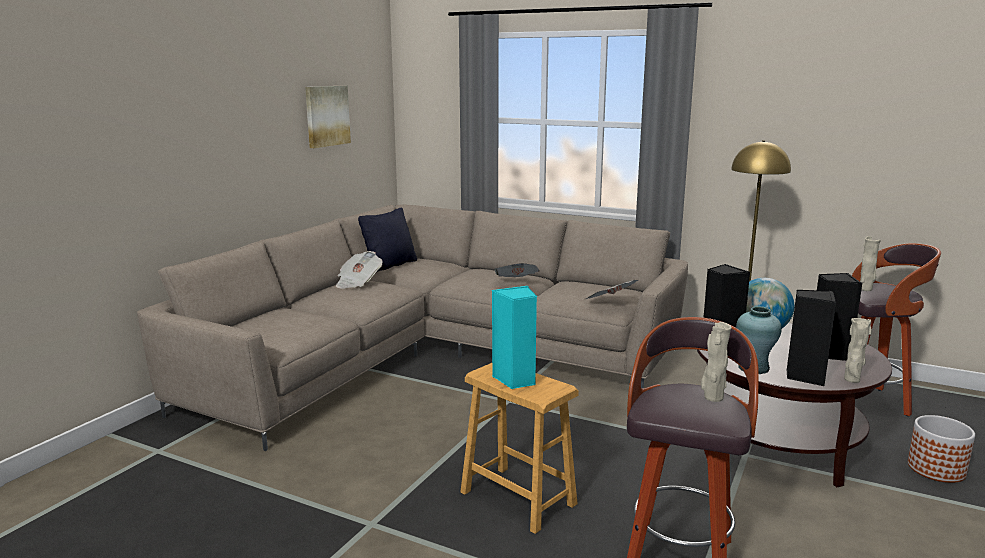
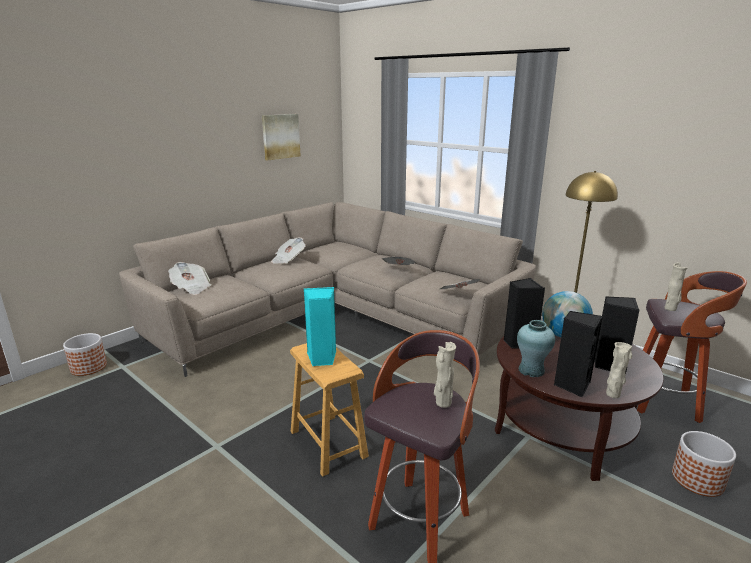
camera: 15 degrees right, 5 degrees up
black pillow [358,207,417,272] -> none
none -> planter [63,333,107,376]
none -> newspaper [168,262,211,295]

